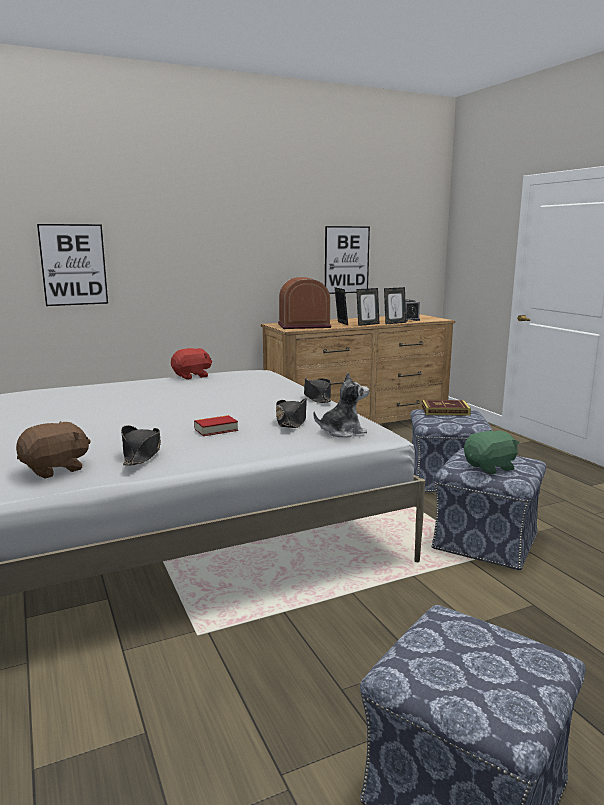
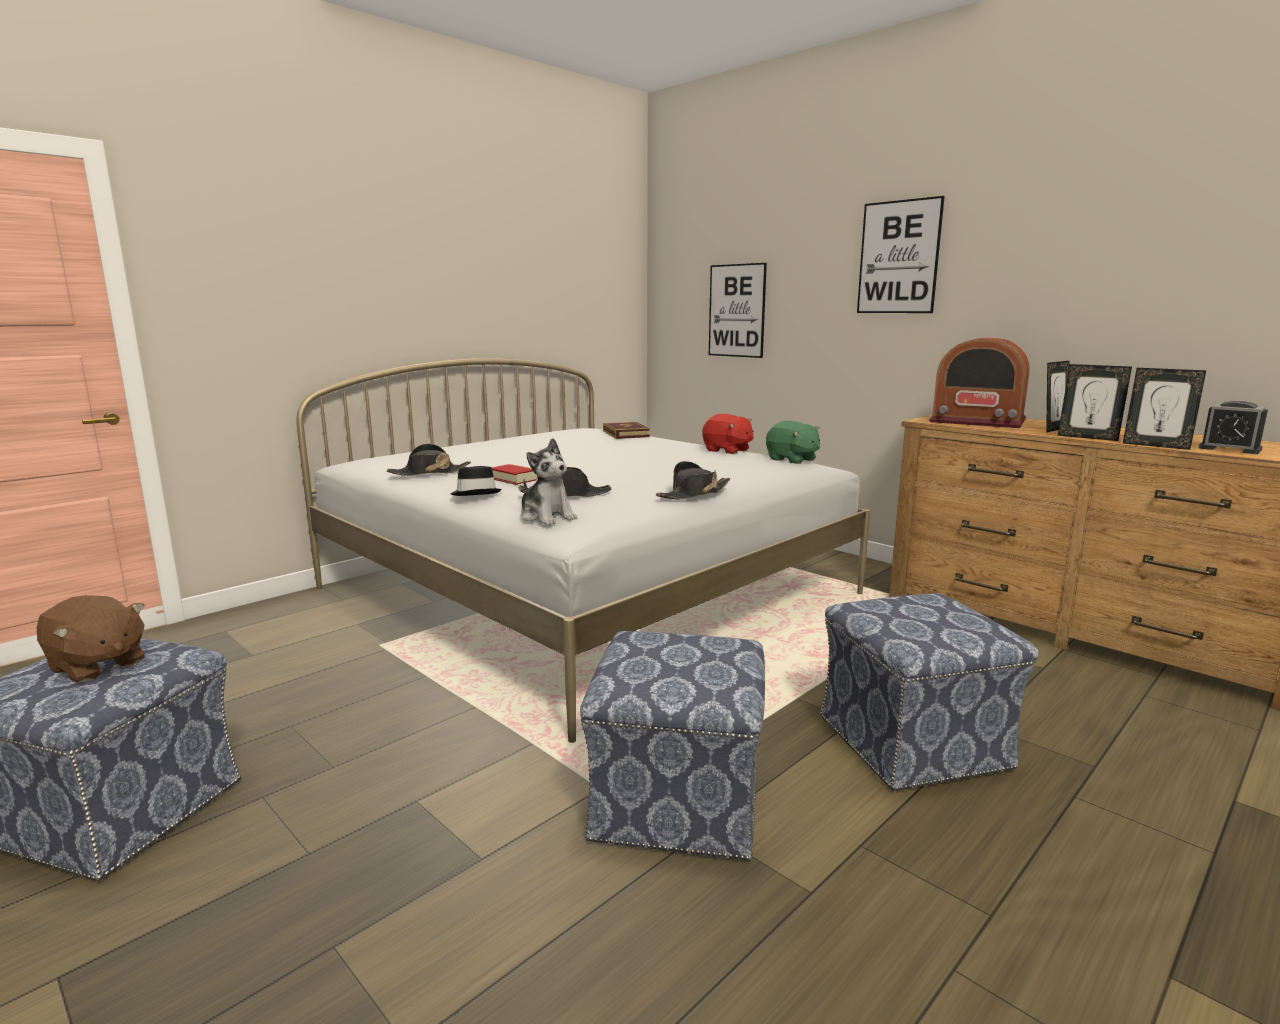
camera: 70 degrees right, 0 degrees up
brown plush toy [16,421,91,478] -> brown plush toy moved to [37,595,145,683]
radio [278,277,332,329] -> radio turned 150 degrees clockwise [929,338,1030,428]
picture [325,226,370,294] -> picture moved to [857,196,945,313]
book [422,400,471,416] -> book moved to [603,422,650,439]
green plush toy [464,430,520,474] -> green plush toy moved to [766,421,820,464]
none -> black hat [451,466,502,496]

